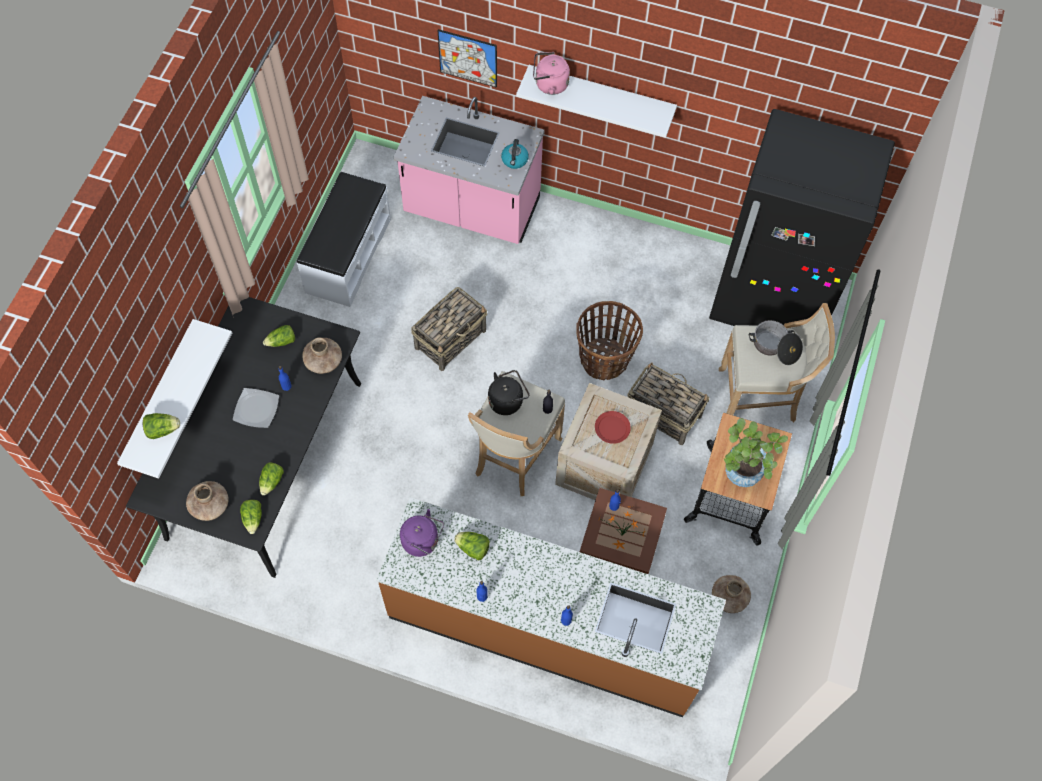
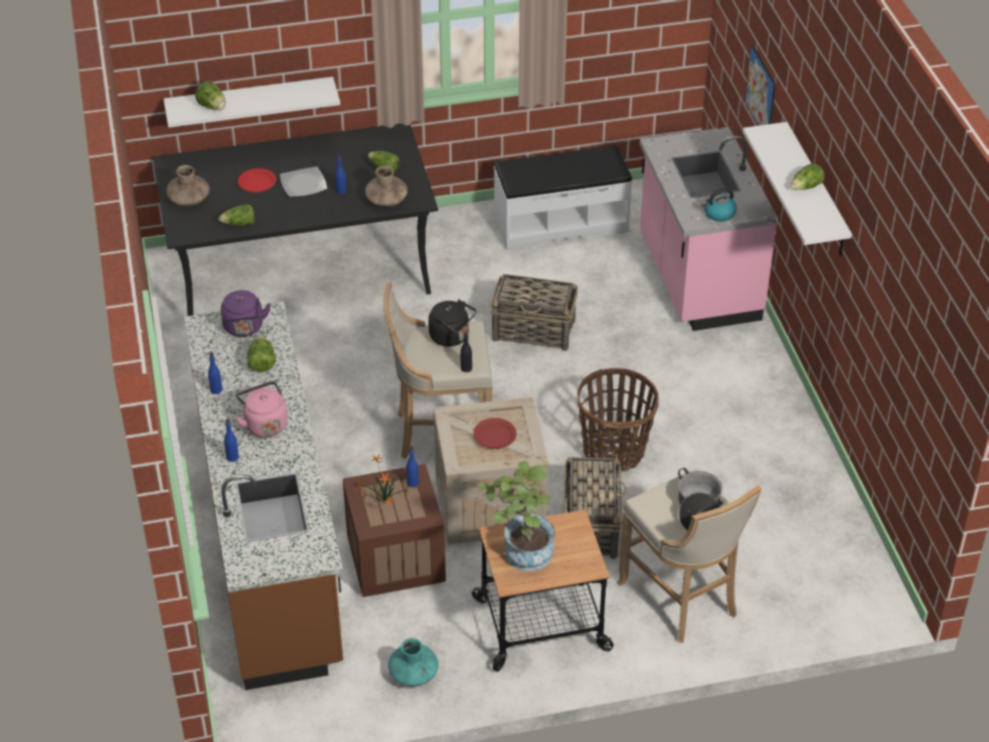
camera: 60 degrees right, 20 degrees down
lettuce [240,500,262,534] -> lettuce moved to [790,164,825,190]
pink kettle [533,52,570,95] -> pink kettle moved to [235,381,288,438]
black fridge [709,109,895,326] -> none
brown vase [712,575,751,613] -> turquoise vase [388,638,438,686]
none -> red plate [238,168,276,192]

